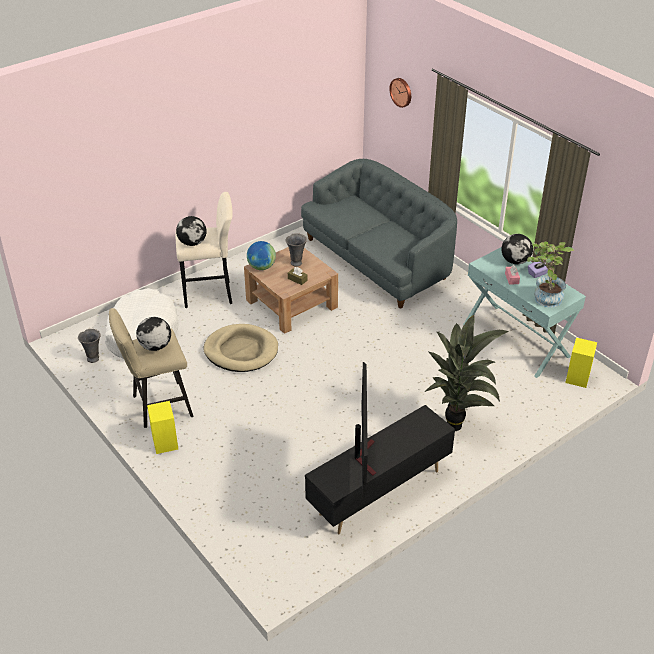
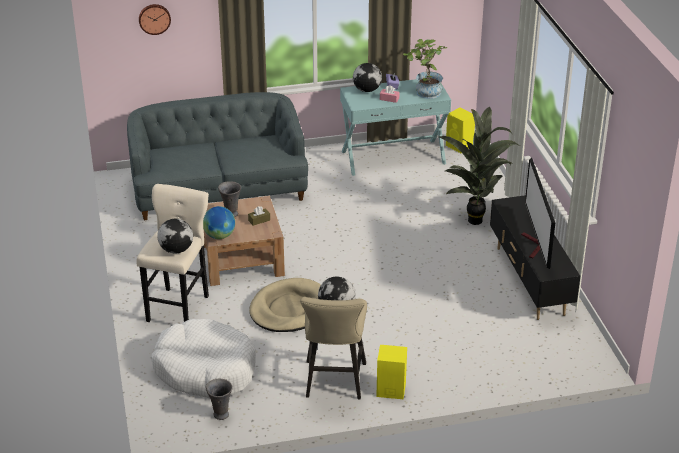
camera: 65 degrees left, 5 degrees down
television [355,362,376,499] -> television turned 120 degrees counterclockwise [521,158,555,269]

